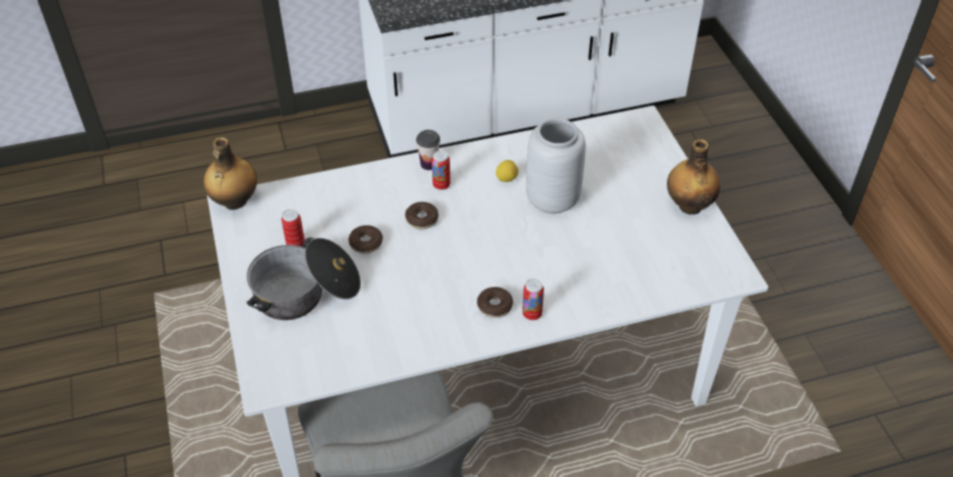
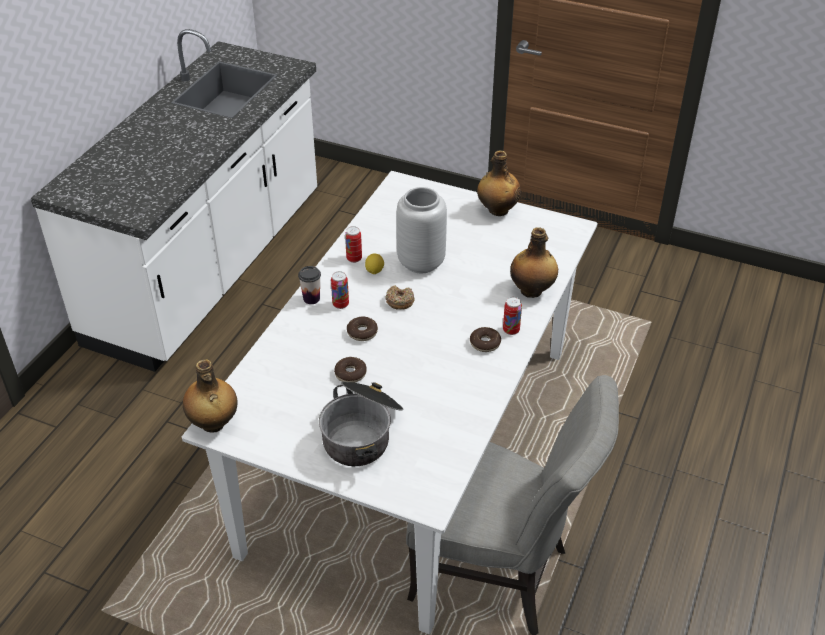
camera: 50 degrees left, 5 degrees down
can [281,209,305,246] -> can moved to [345,226,362,263]
none -> donut [385,285,415,310]
none -> bottle [510,227,558,298]

